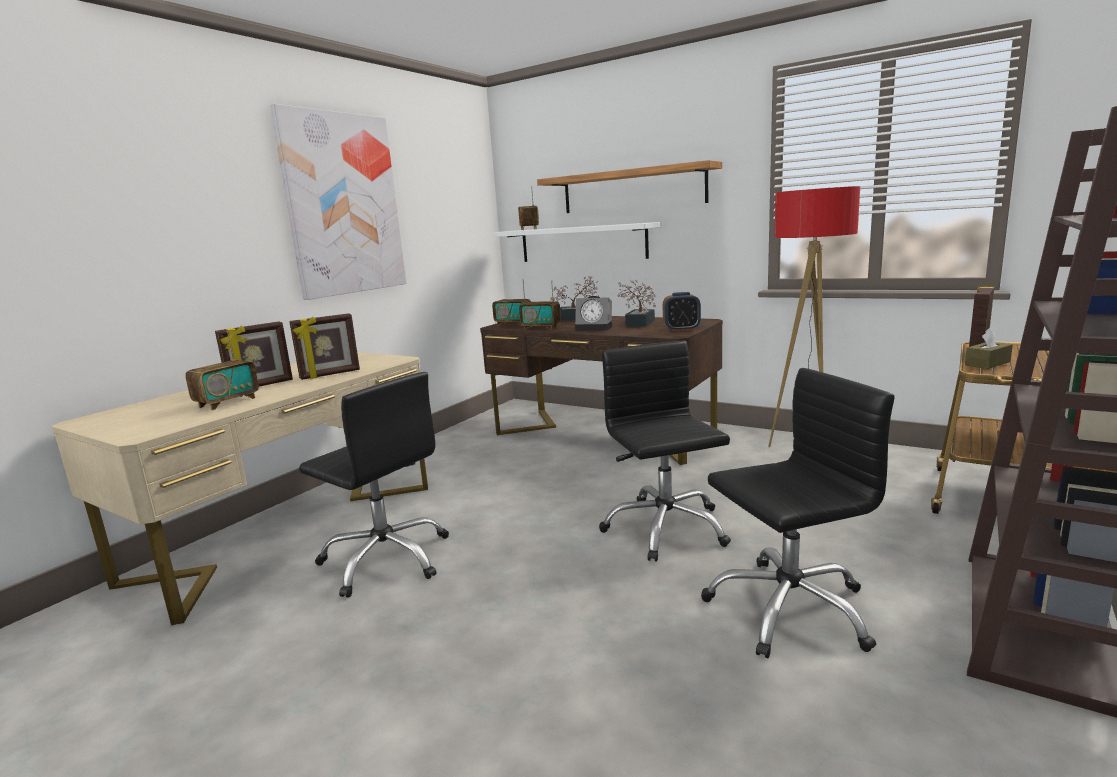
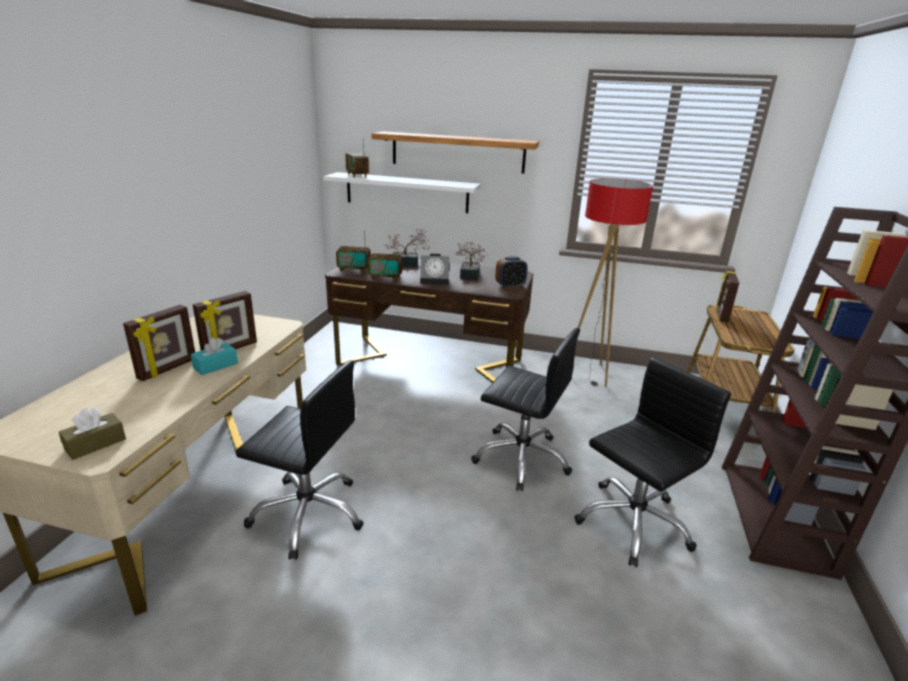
camera: 20 degrees left, 10 degrees up
radio [185,330,259,410] -> none
picture [270,104,406,300] -> none
black office chair [599,341,731,562] -> black office chair turned 150 degrees clockwise [471,328,580,491]
brown tissue box [965,328,1013,369] -> brown tissue box moved to [59,408,126,460]
none -> turquoise tissue box [190,338,238,375]

